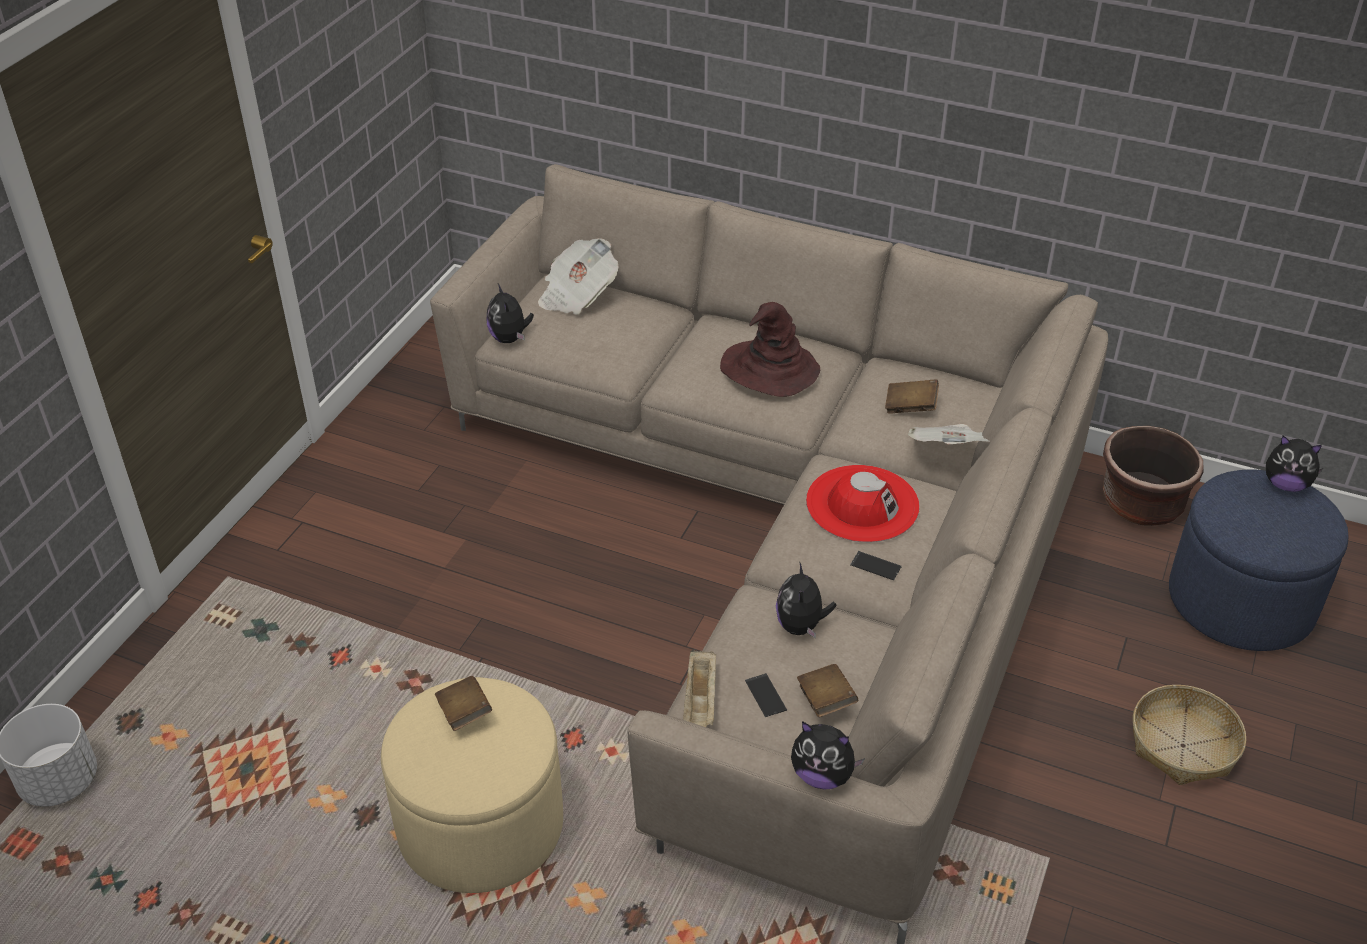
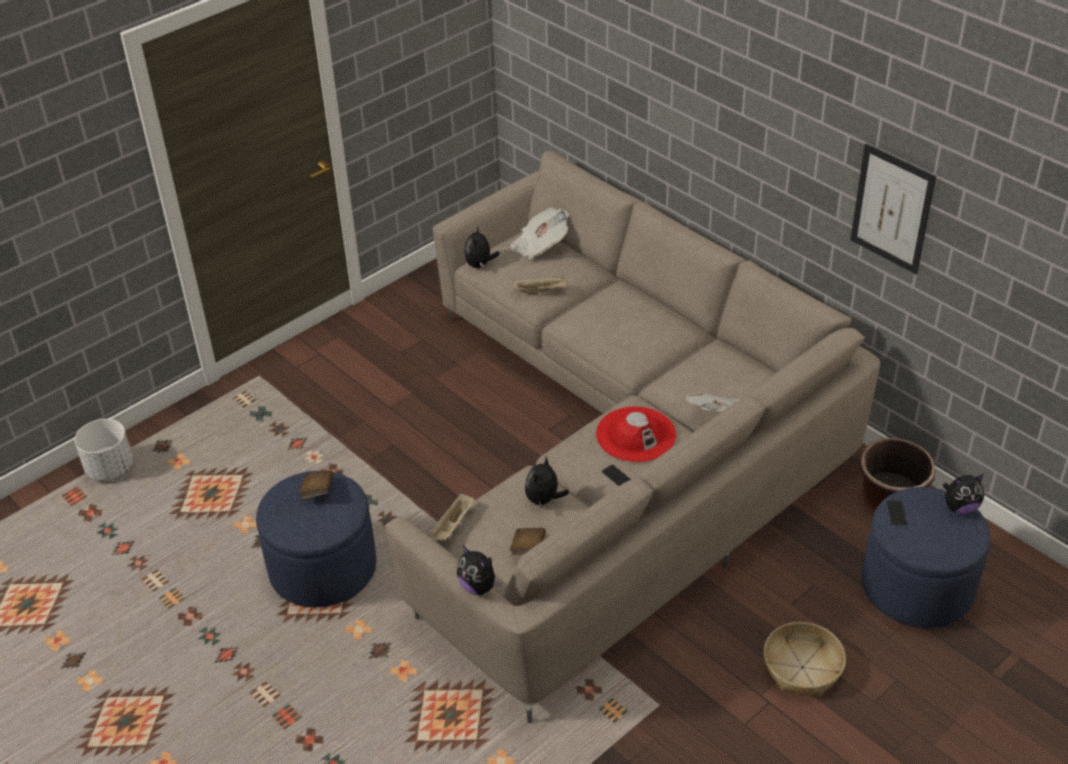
camera: 25 degrees right, 0 degrees up
beige ottoman [381,677,563,893] -> blue ottoman [256,471,377,607]
brown hat [720,302,820,397] -> none
phone [745,673,787,717] -> phone moved to [886,500,907,525]
brown book [885,379,939,414] -> none
plush toy [1266,435,1323,492] -> plush toy turned 60 degrees counterclockwise [943,474,984,514]
none -> beige tray [512,276,567,294]
none -> picture [850,143,936,274]

